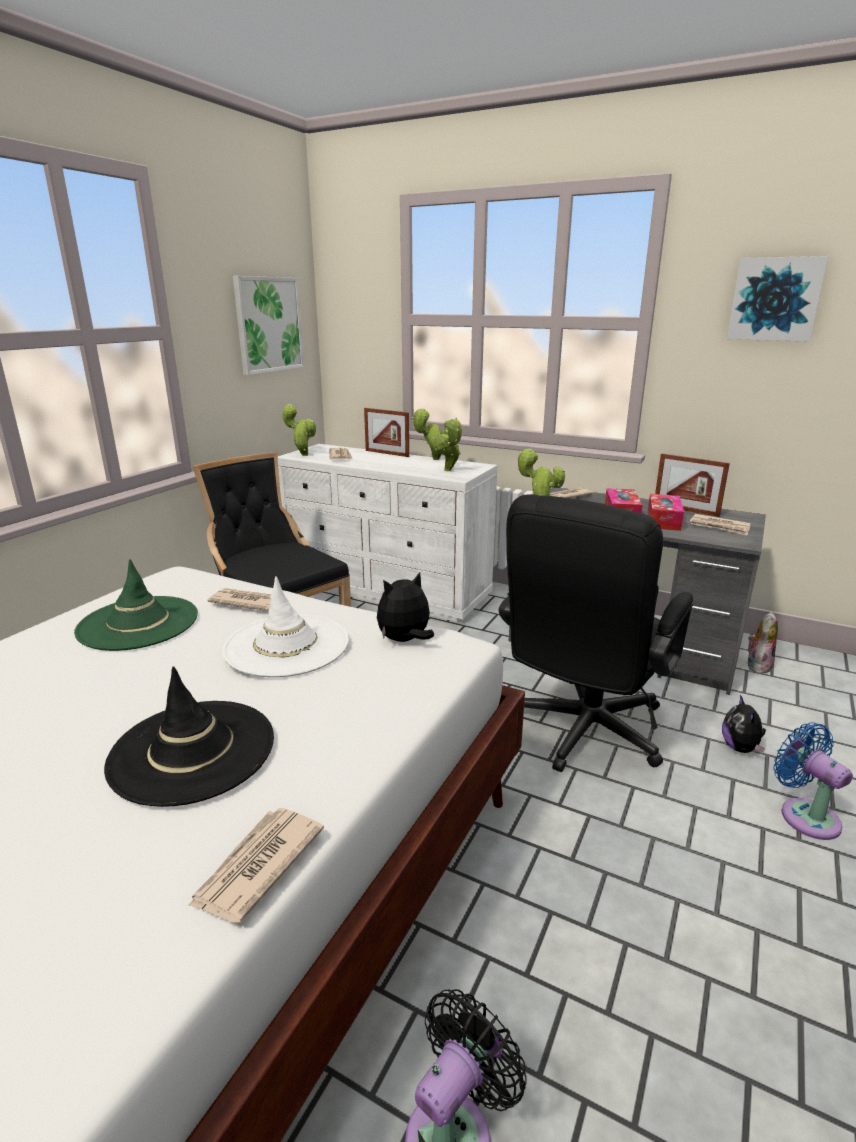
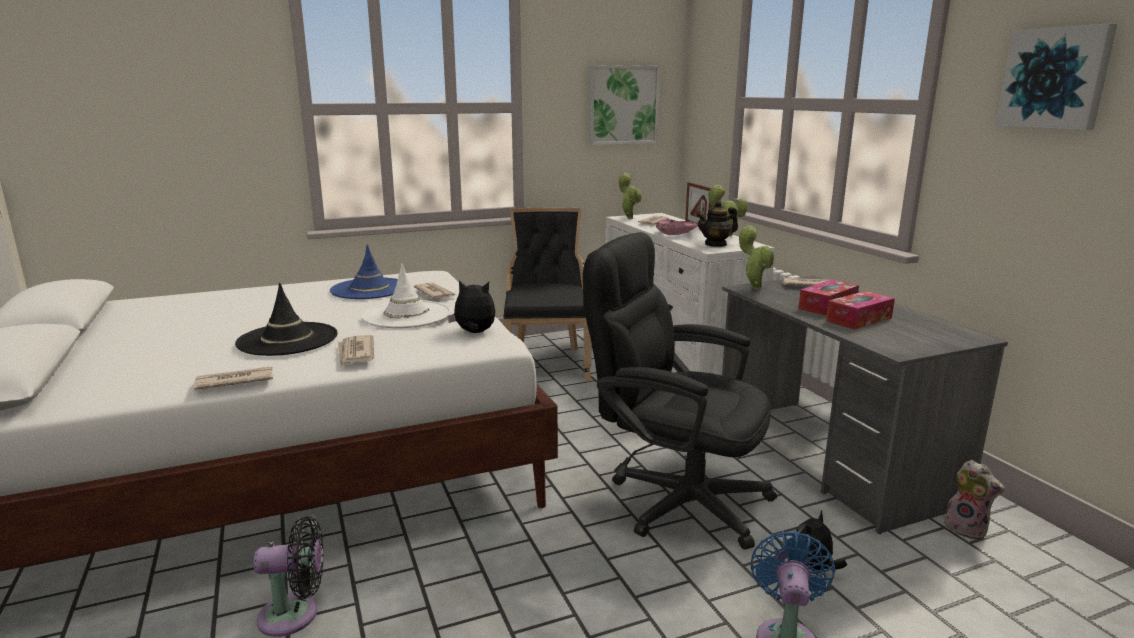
camera: 40 degrees right, 5 degrees down
green hat [74,559,198,651] -> blue hat [330,244,398,299]
potted plant [434,418,463,471] -> teapot [696,200,738,247]
black office chair [499,494,693,772] -> black office chair turned 45 degrees clockwise [583,232,777,550]
picture frame [655,453,730,517] -> none
newspaper [690,514,751,535] -> newspaper moved to [338,335,374,367]
plush toy [748,612,778,674] -> plush toy turned 60 degrees clockwise [944,460,1005,540]
none -> pink bowl [656,219,698,235]

